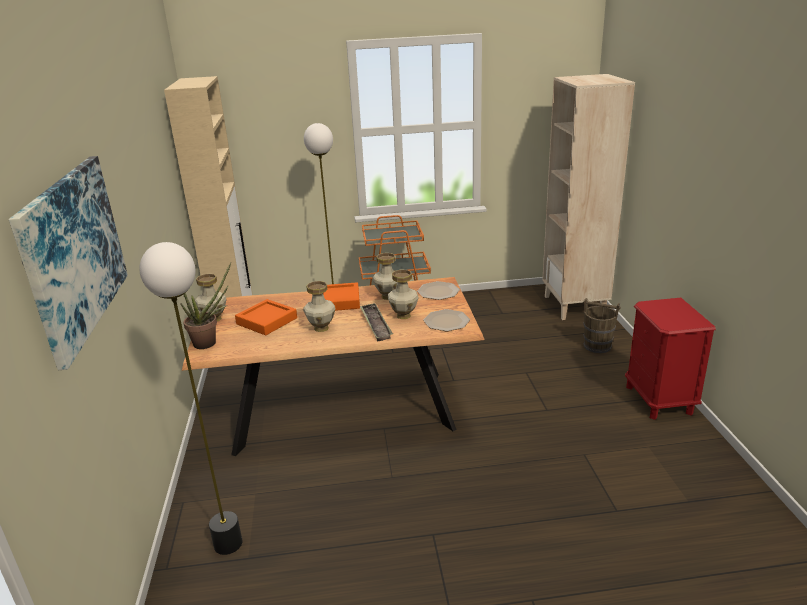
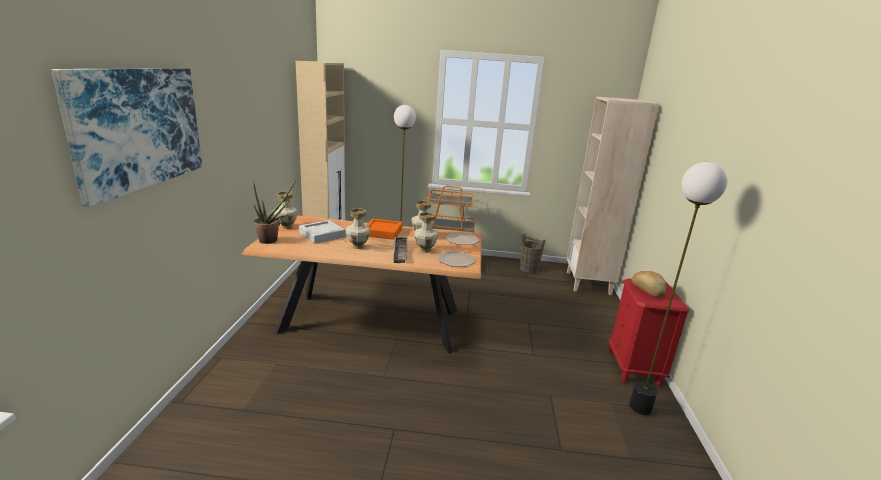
camera: 10 degrees right, 5 degrees down
floor lamp [139,242,242,555] -> floor lamp moved to [629,162,727,415]
orange tray [235,299,297,335] -> grey tray [299,220,346,244]
brown bucket [583,298,621,353] -> brown bucket moved to [520,234,545,273]
none -> bread [632,271,666,298]

